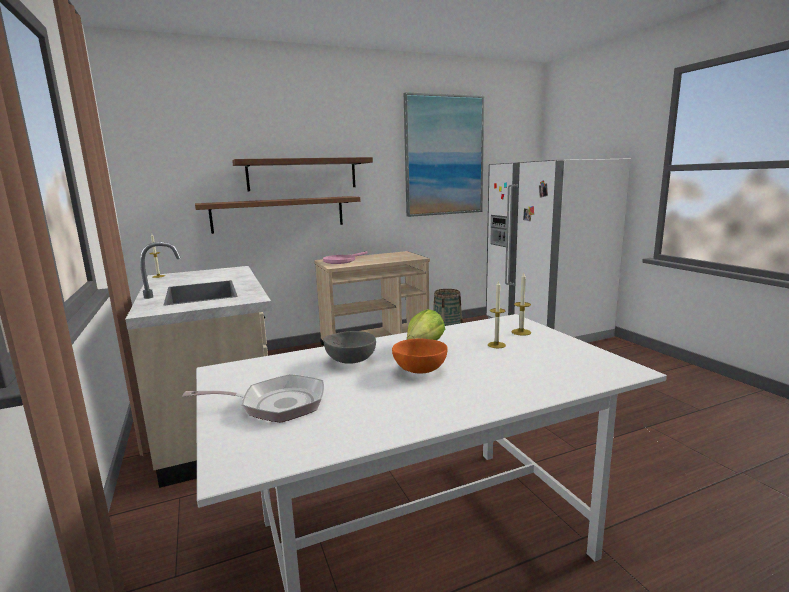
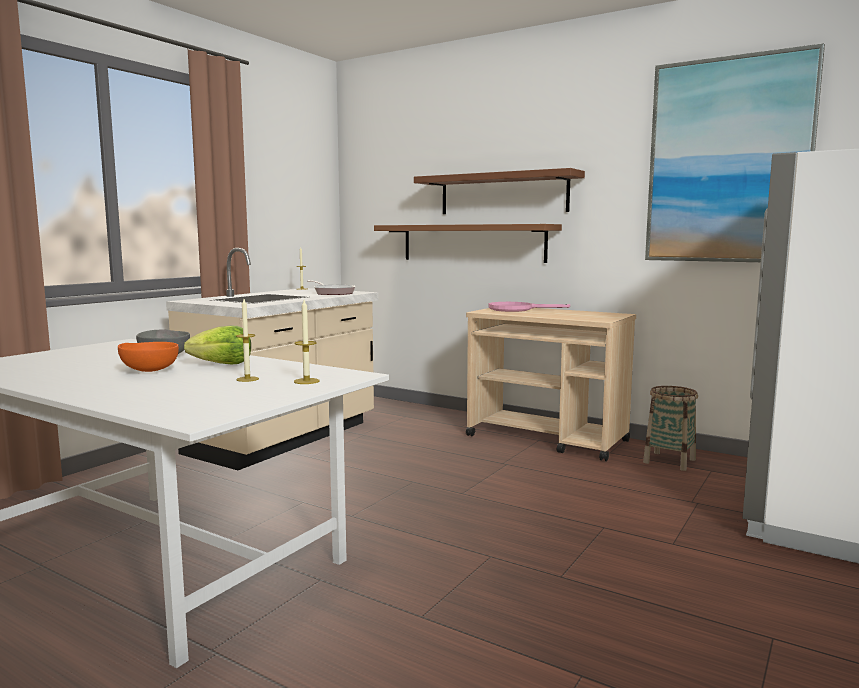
camera: 55 degrees right, 5 degrees down
frying pan [183,374,324,423] -> frying pan moved to [308,280,355,295]

